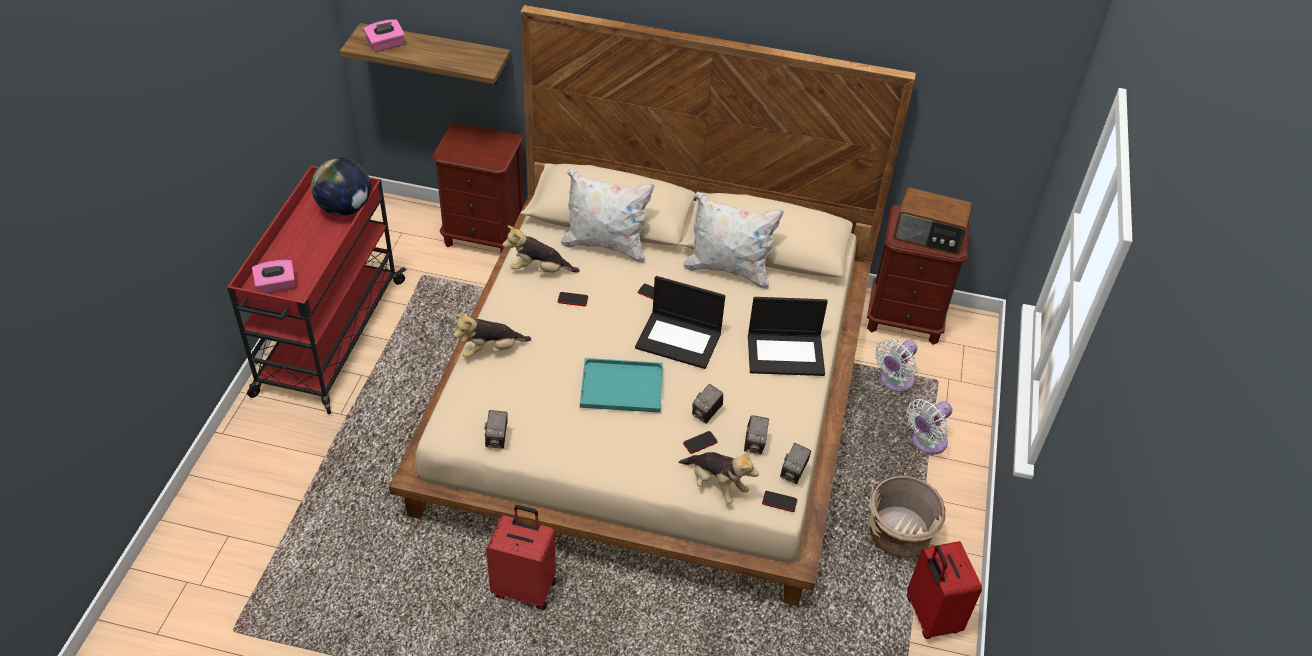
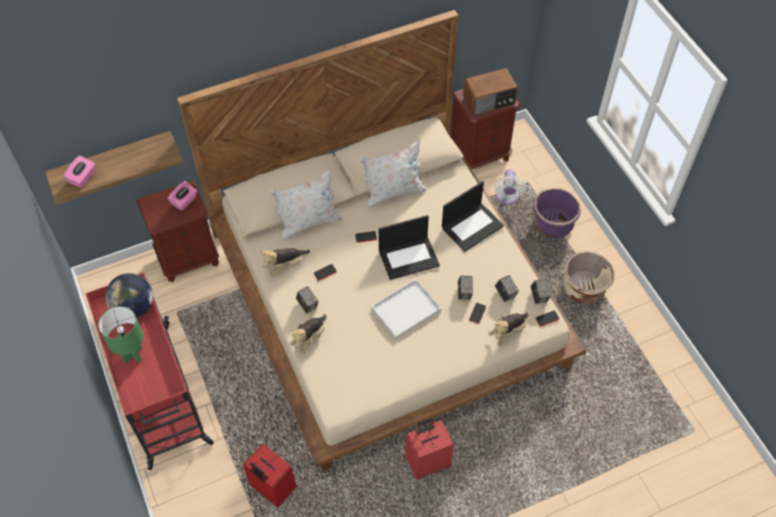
camera: 35 degrees left, 10 degrees up
pink tissue box [252,260,295,294] -> pink tissue box moved to [167,181,197,211]
camera [484,410,508,449] -> camera moved to [296,286,318,314]
turquoise tray [580,358,663,413] -> white tray [371,279,441,339]
plush toy [678,450,759,504] -> plush toy turned 135 degrees clockwise [489,312,529,346]
white fan [907,399,952,455] -> purple planter [533,188,581,238]
red suitcase [907,541,982,639] -> red suitcase moved to [243,444,296,508]
none -> green table lamp [98,306,143,364]

